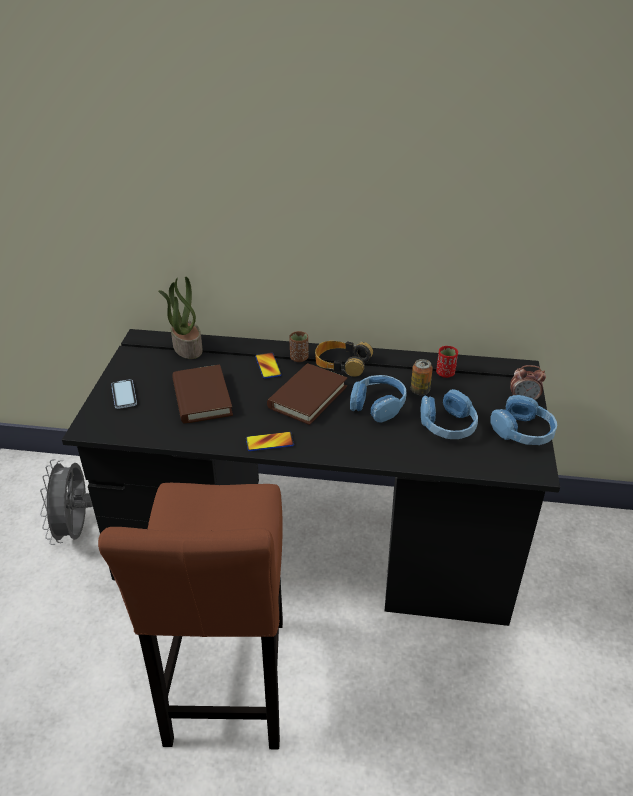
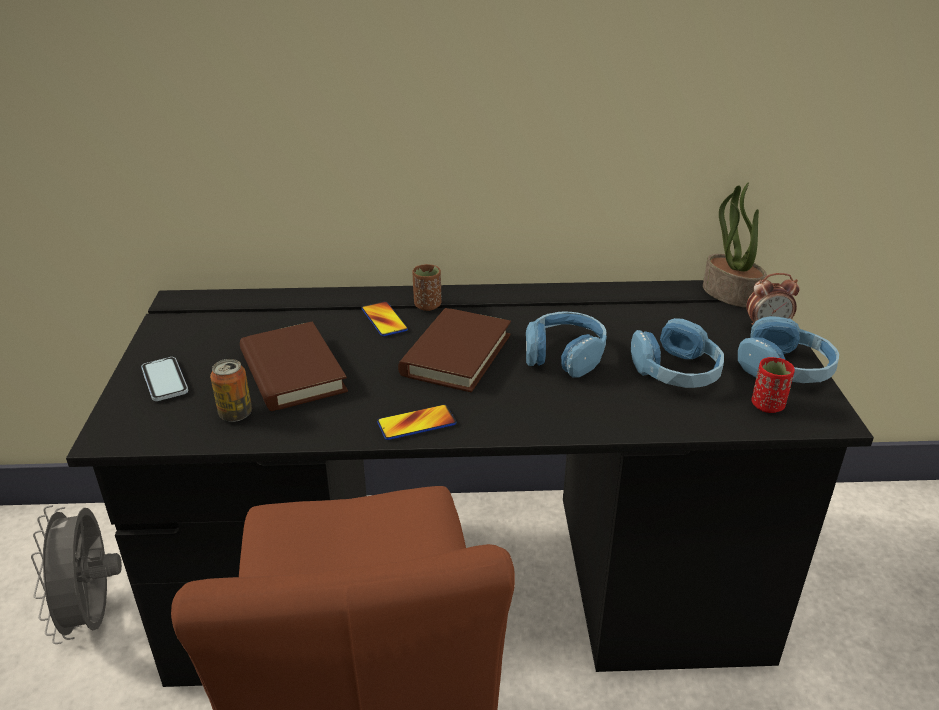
camera: 10 degrees left, 5 degrees down
potted plant [158,276,203,359] -> potted plant moved to [703,182,767,308]
headphones [315,341,373,377] -> none
can [411,359,433,395] -> can moved to [210,359,252,422]
red cup [436,346,458,378] -> red cup moved to [751,357,795,413]

